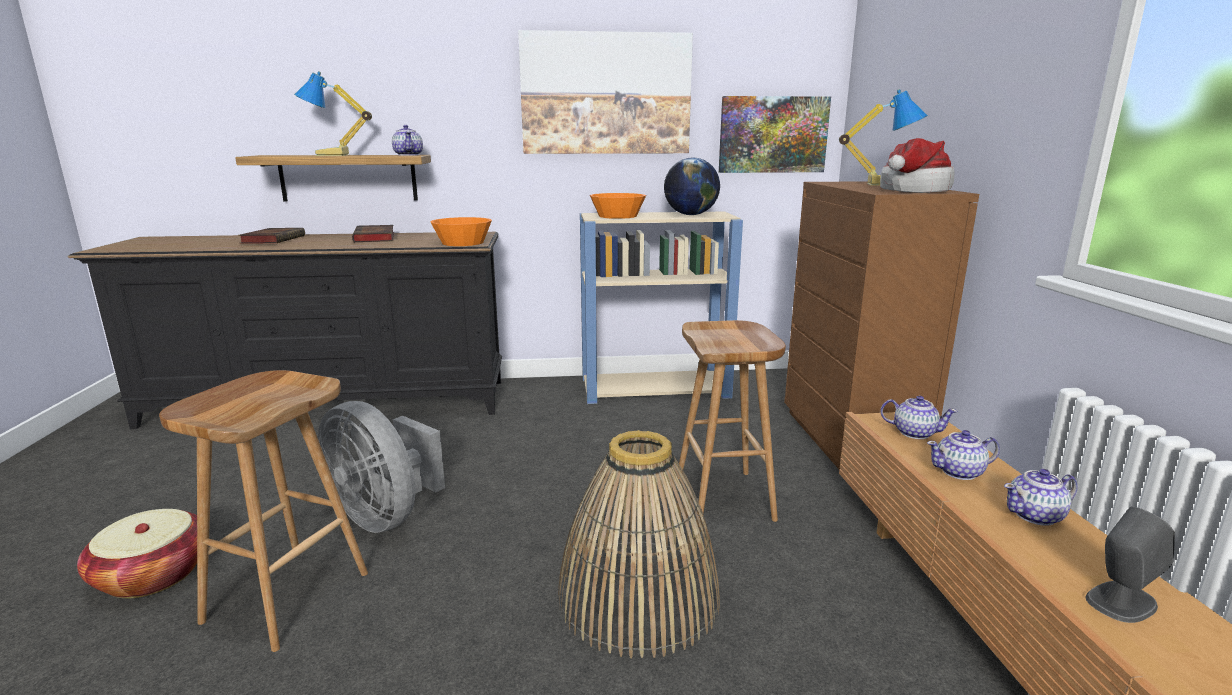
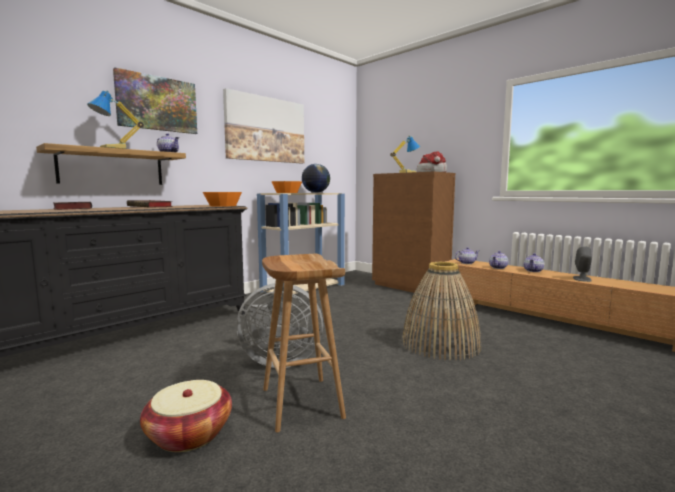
camera: 40 degrees left, 10 degrees down
brown stool [678,320,786,527] -> none
picture [719,96,831,173] -> picture moved to [113,67,197,134]

